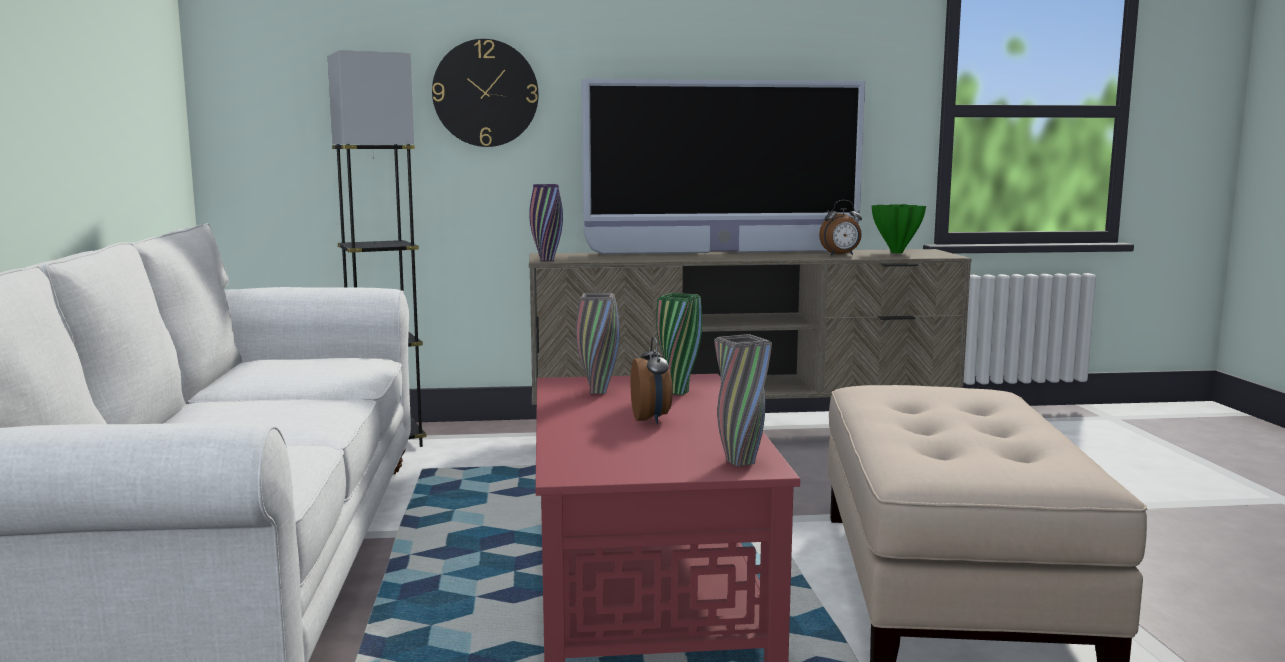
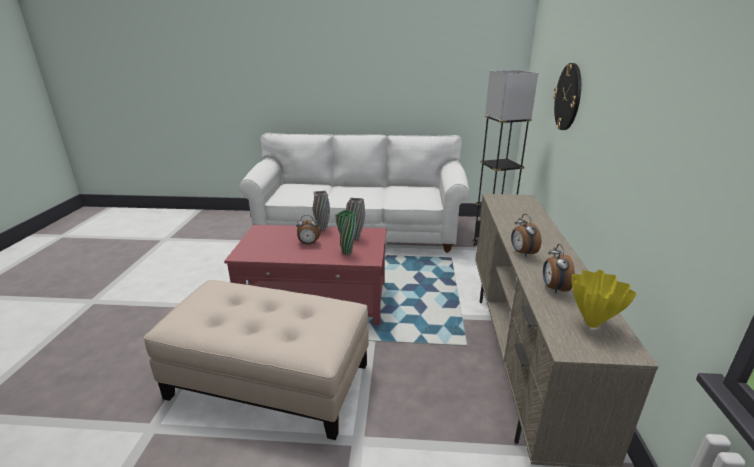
camera: 100 degrees right, 15 degrees up
purple vase [529,184,563,261] -> none
television [582,79,866,254] -> none
grey vase [714,334,772,467] -> grey vase moved to [313,191,330,231]
green vase [872,204,926,253] -> yellow vase [572,270,637,328]
none -> alarm clock [511,214,541,257]

